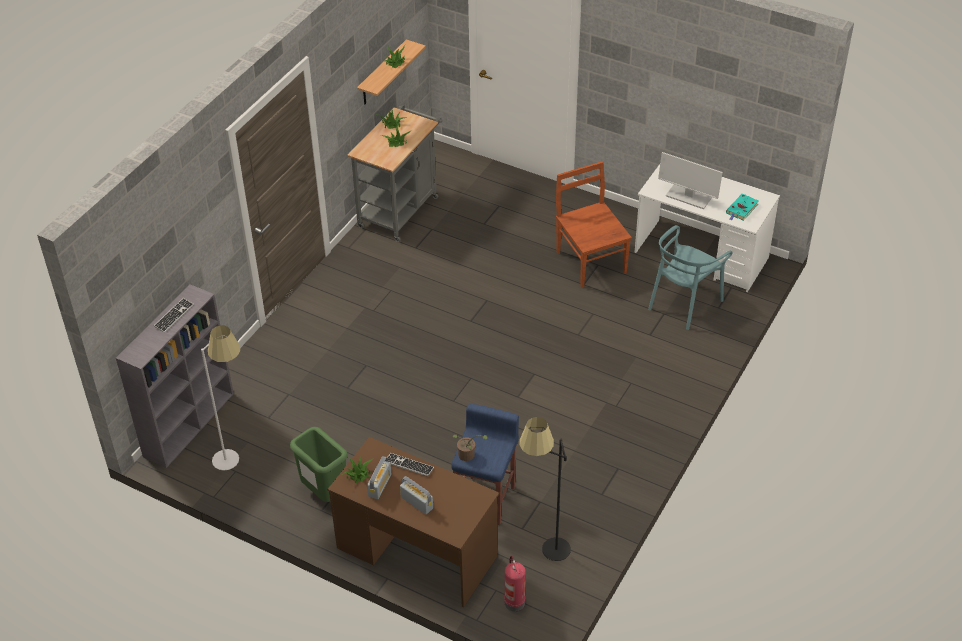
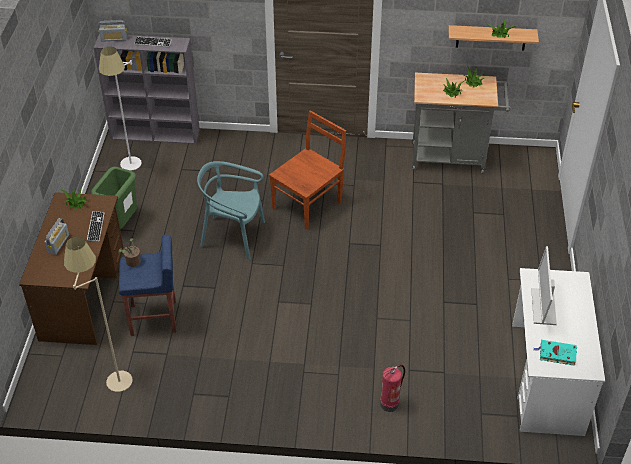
camera: 65 degrees right, 0 degrees up
radio [367,456,391,499] -> radio moved to [98,20,127,41]
fire extinguisher [504,556,526,612] -> fire extinguisher moved to [380,364,405,412]
black floor lamp [519,417,571,561] -> beige floor lamp [64,237,133,392]
brown chair [556,161,632,288] -> brown chair moved to [269,110,346,230]
turquoise chair [648,225,733,330] -> turquoise chair moved to [197,161,265,260]

